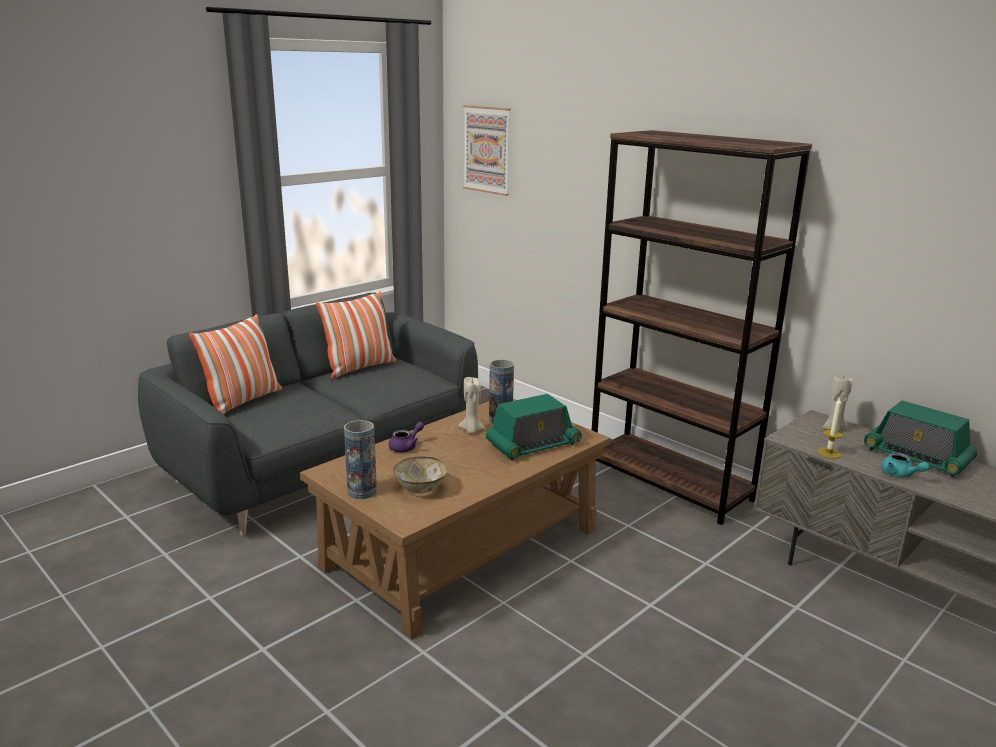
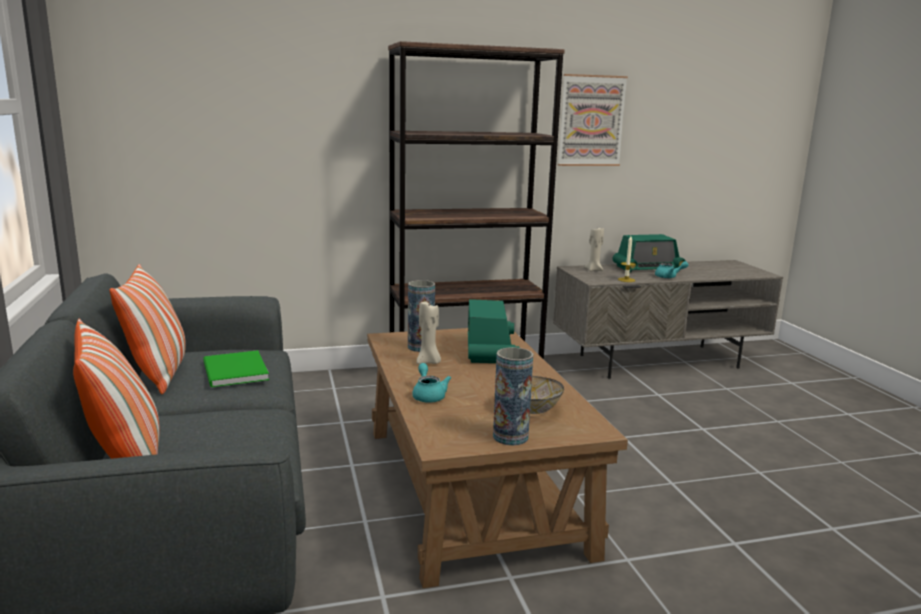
camera: 60 degrees left, 5 degrees down
purple teapot [389,422,424,452] -> turquoise teapot [412,363,451,403]
picture [463,105,511,196] -> picture moved to [558,74,628,166]
none -> green book [203,350,269,387]

